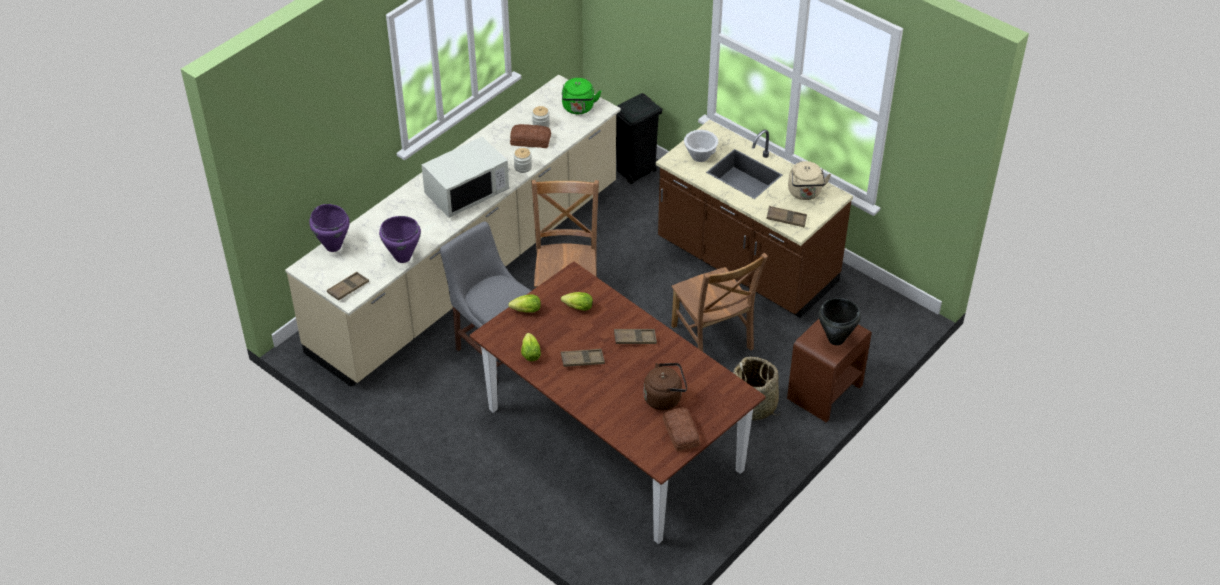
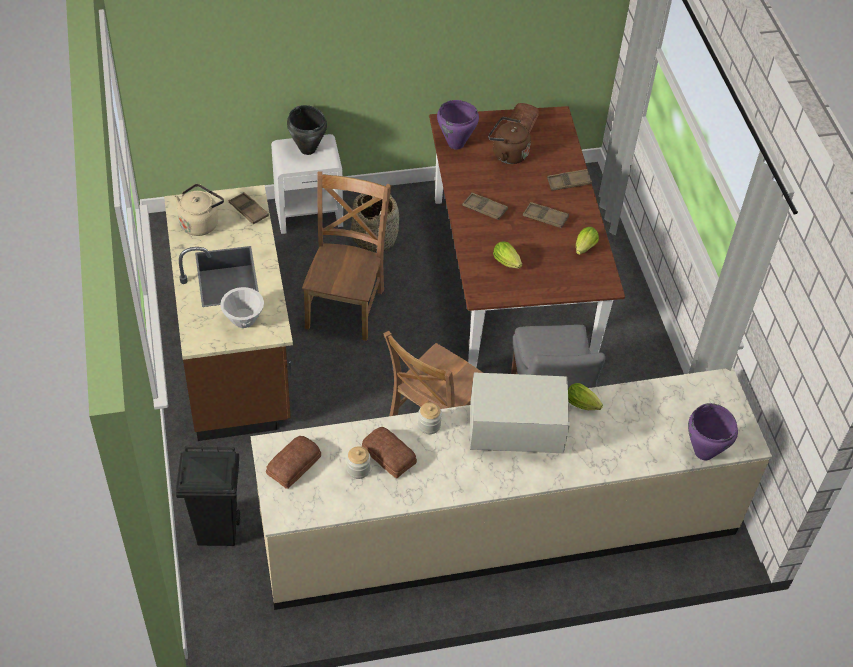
camera: 145 degrees left, 5 degrees up
brown tray [327,272,369,300] -> brown tray moved to [547,169,592,191]
purple cooking pot [379,216,421,263] -> purple cooking pot moved to [437,100,479,150]
lettuce [508,294,541,312] -> lettuce moved to [568,383,603,410]
green kettle [562,78,601,114] -> bread [266,436,321,489]
brown nightstand [787,319,872,422] -> white nightstand [271,134,343,234]

